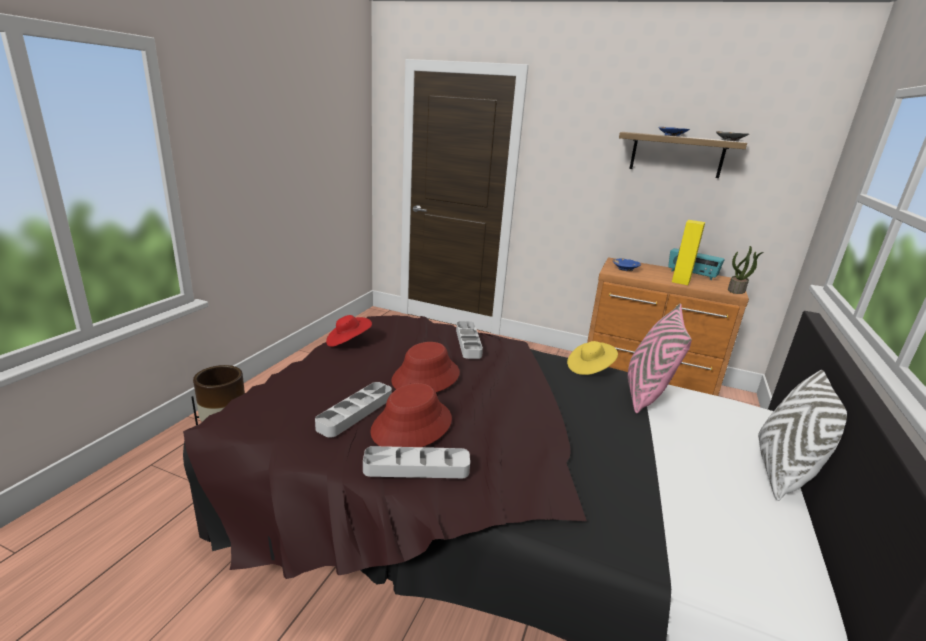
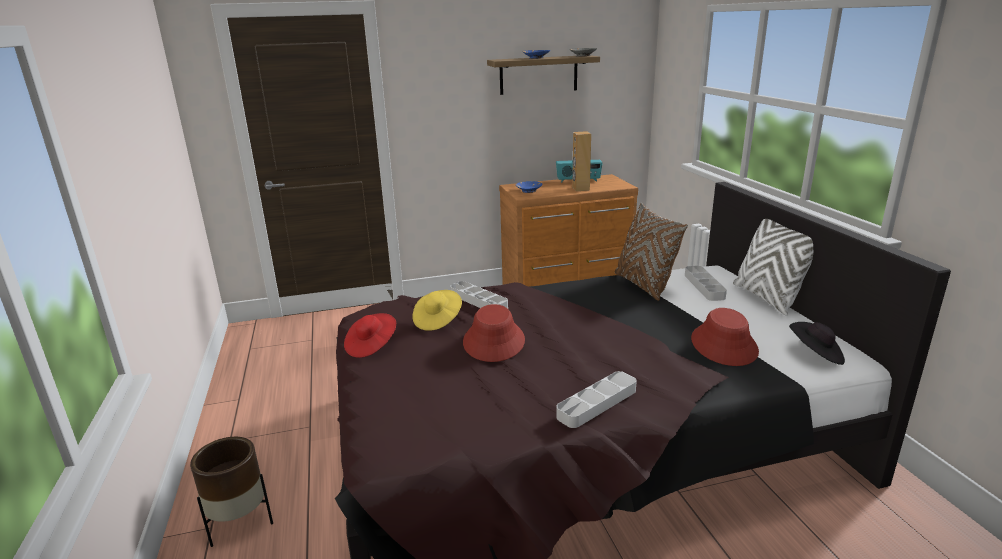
camera: 35 degrees left, 0 degrees up
grey tray [315,382,392,438] -> grey tray moved to [685,266,727,301]
red hat [370,383,452,447] -> red hat moved to [691,308,759,366]
yellow hat [567,341,618,375] -> yellow hat moved to [412,290,462,331]
pink pillow [628,303,692,413] -> brown pillow [615,203,688,301]
yellow speaker [672,220,705,285] -> brown speaker [572,131,591,191]
potted plant [728,246,764,294] -> none
none -> black hat [789,322,845,365]

